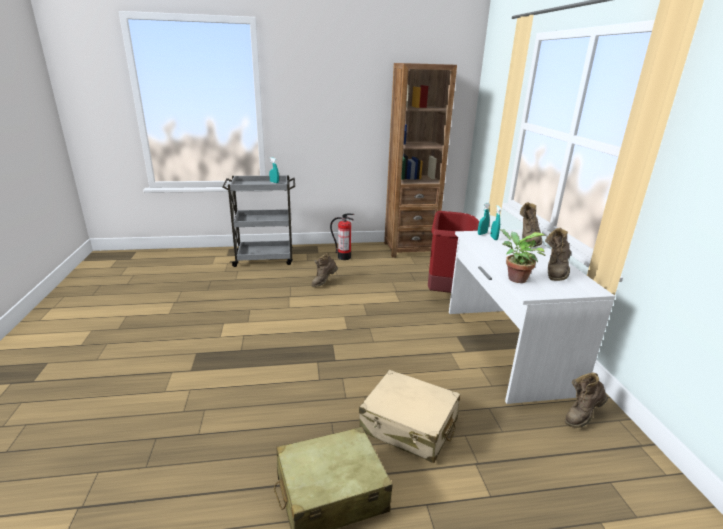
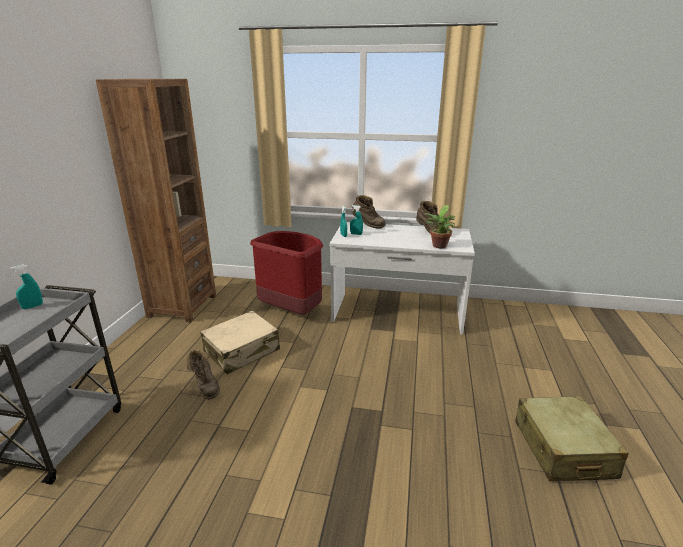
camera: 70 degrees left, 0 degrees up
fire extinguisher [330,214,354,260] -> none
beige suitcase [359,370,460,463] -> beige suitcase moved to [200,311,280,374]
brown boot [565,372,608,428] -> none

